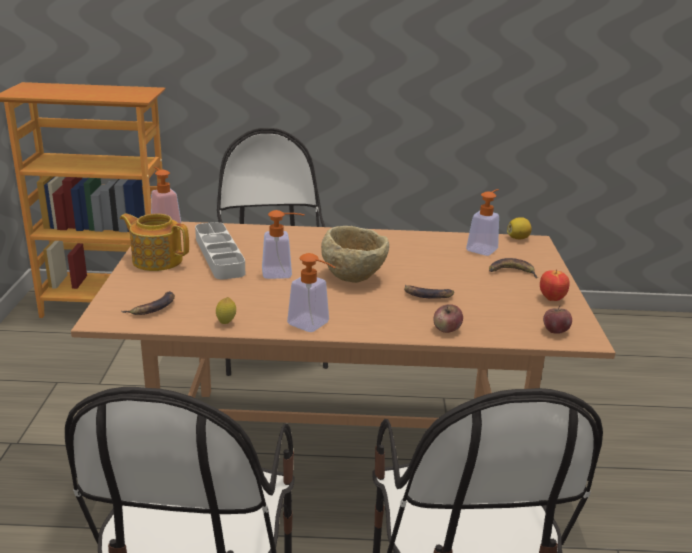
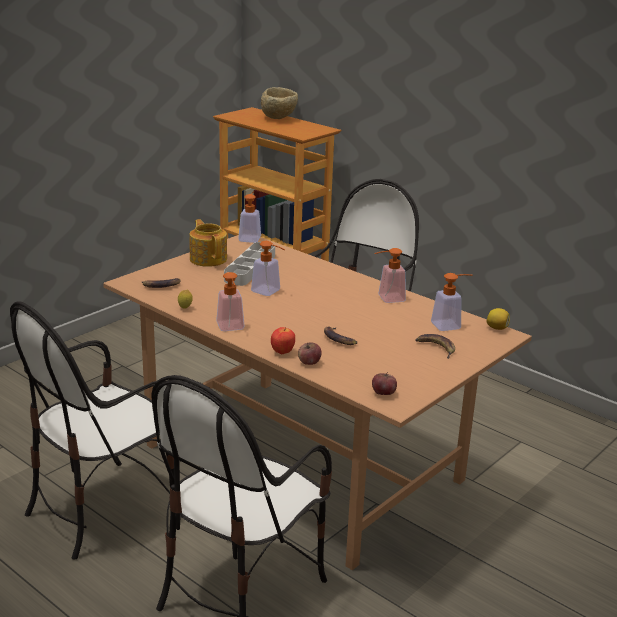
camera: 40 degrees right, 0 degrees up
beige bowl [321,226,389,283] -> beige bowl moved to [261,87,298,119]
apple [540,269,570,301] -> apple moved to [271,327,295,354]
none -> soap dispenser [374,248,406,303]

